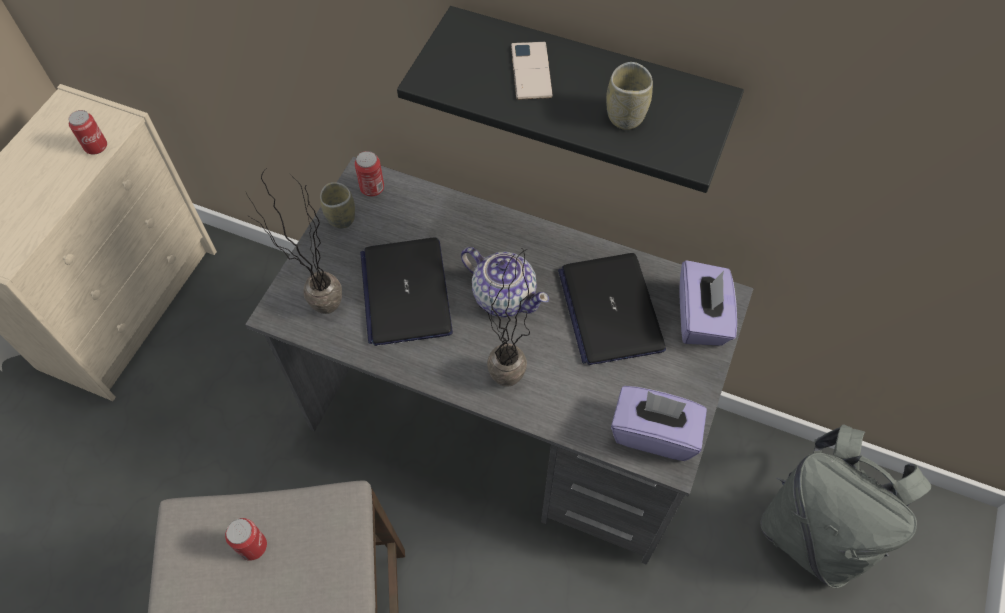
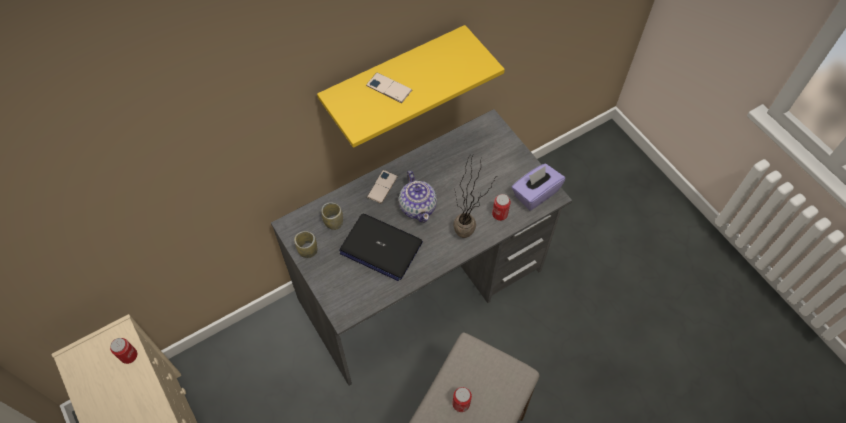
camera: 55 degrees left, 0 degrees up
potted plant [246,168,342,314] -> none
can [355,151,384,196] -> can moved to [492,194,511,221]
black shelf [397,6,744,193] -> yellow shelf [317,25,505,148]
teapot [461,247,549,317] -> teapot turned 90 degrees clockwise [399,170,437,223]
laptop [558,253,666,365] -> none
cup [606,62,653,130] -> cup moved to [321,202,343,230]
purple tissue box [680,260,737,346] -> none
grey backpack [760,424,931,588] -> none
none -> phone [367,170,398,203]

